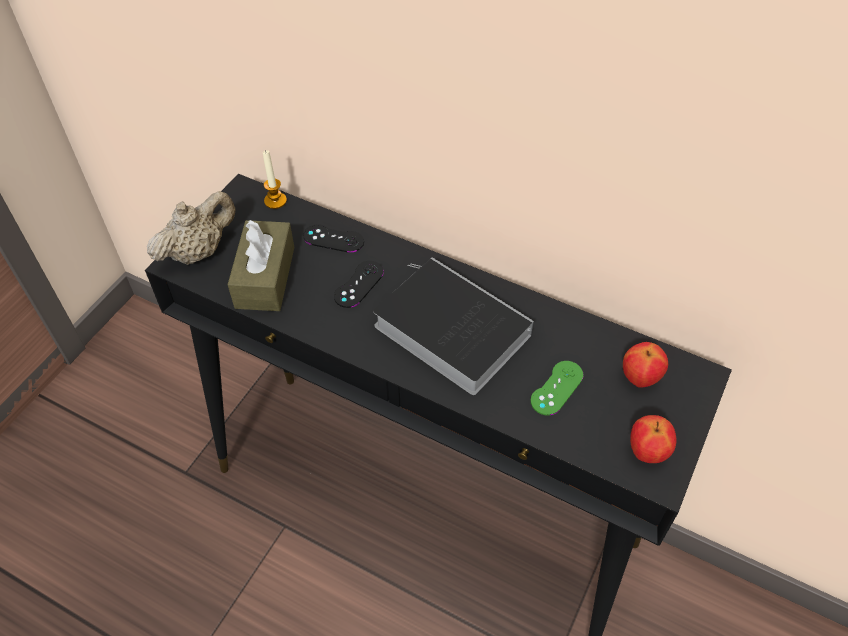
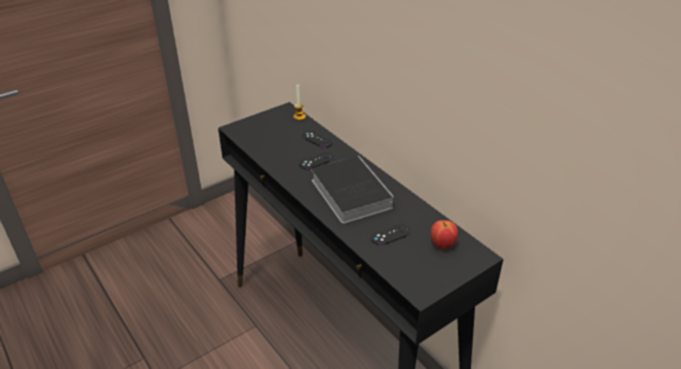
camera: 25 degrees right, 15 degrees down
beige teapot [147,191,235,265] -> none
brown tissue box [228,220,294,311] -> none
green game controller [530,361,584,415] -> black game controller [371,224,411,245]
apple [630,415,677,463] -> none

